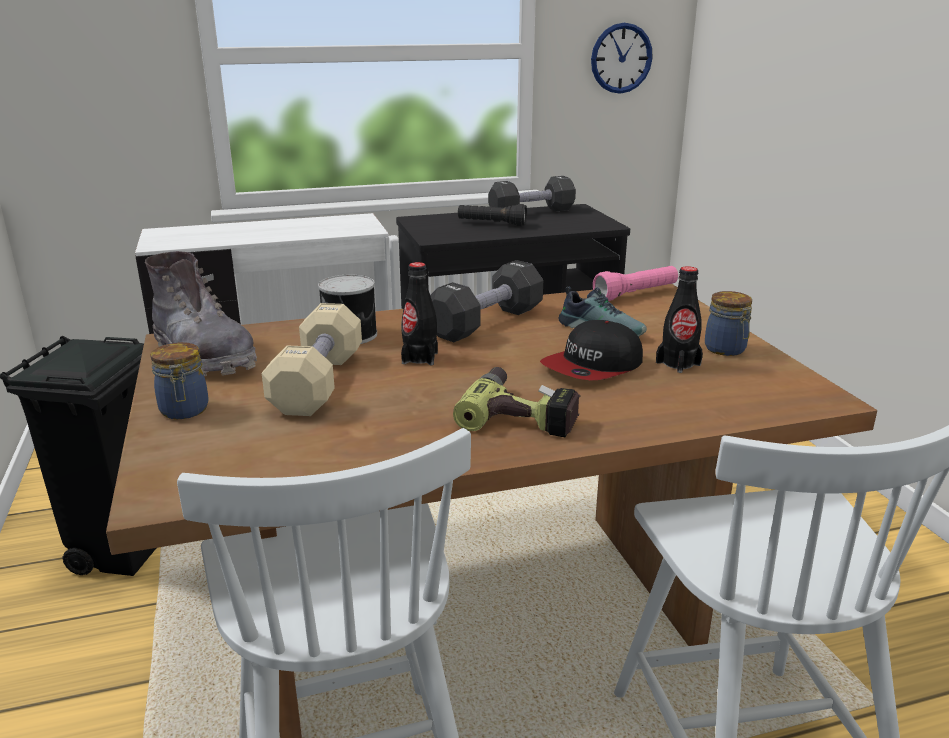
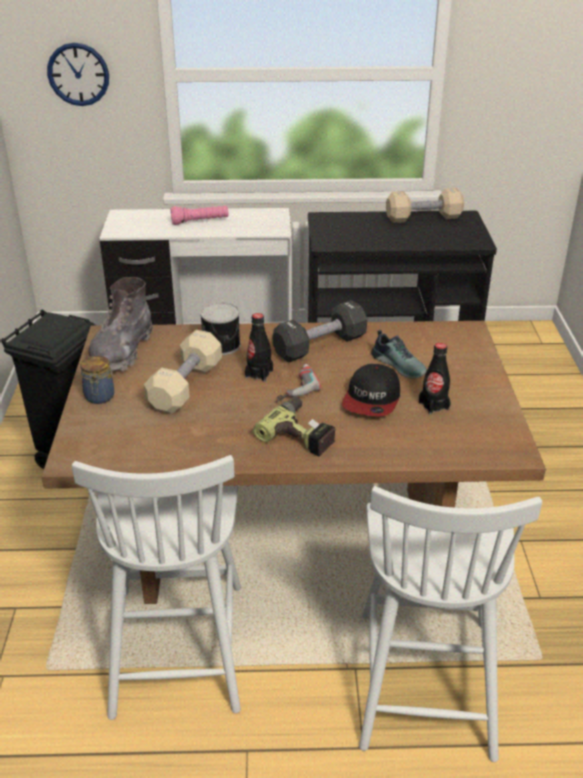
camera: 15 degrees right, 10 degrees up
grey boot [145,251,257,376] -> grey boot turned 45 degrees clockwise [88,277,153,375]
black flashlight [458,204,527,226] -> none
black dumbbell [488,176,576,211] -> beige dumbbell [386,188,464,223]
cap [540,320,643,380] -> cap turned 45 degrees counterclockwise [342,364,400,417]
wall clock [591,23,653,94] -> wall clock moved to [47,43,109,106]
pink flashlight [593,266,678,301] -> pink flashlight moved to [171,206,228,225]
jar [705,291,752,356] -> none
none -> power drill [274,364,321,403]

